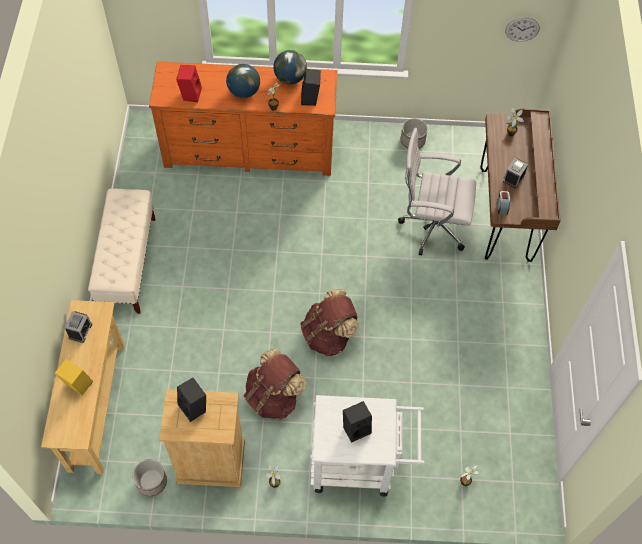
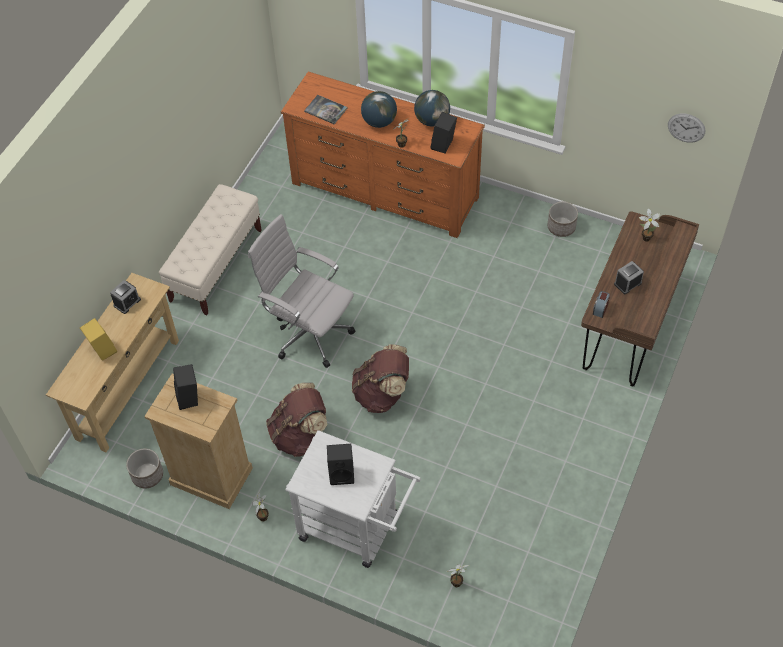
camera: 25 degrees right, 5 degrees down
red speaker [176,65,202,102] -> book [304,95,348,124]
white office chair [398,128,476,255] -> white office chair moved to [248,214,355,368]

